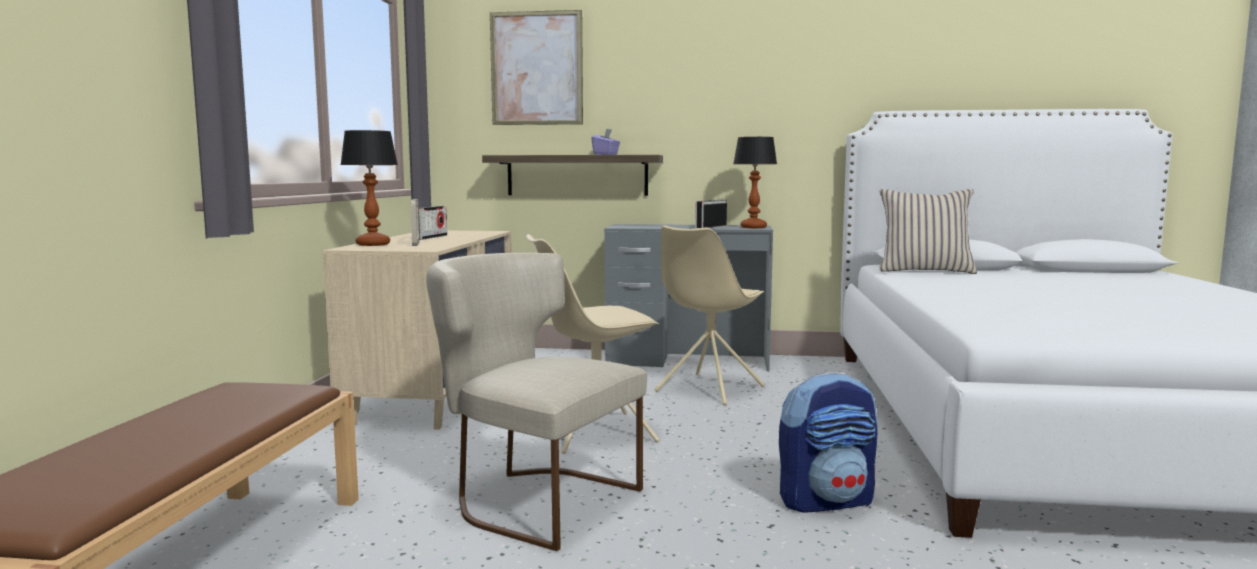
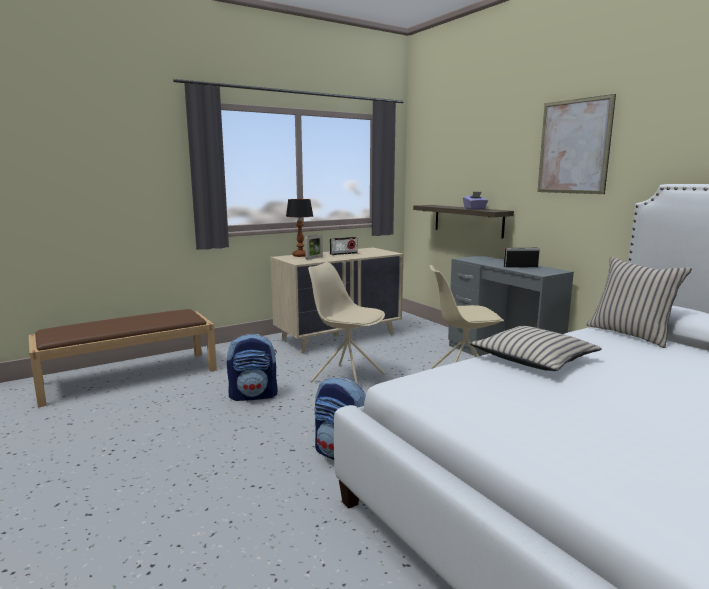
camera: 50 degrees right, 5 degrees up
beige chair [426,253,647,551] -> backpack [227,334,278,401]
picture [490,10,583,125] -> picture moved to [537,94,616,194]
table lamp [733,137,777,228] -> none
none -> beige pillow [470,326,602,371]

